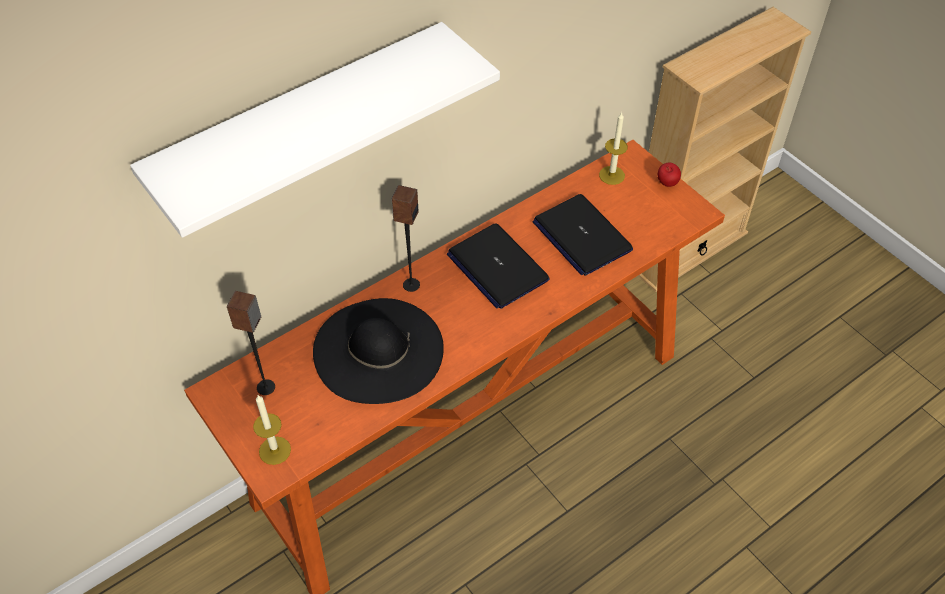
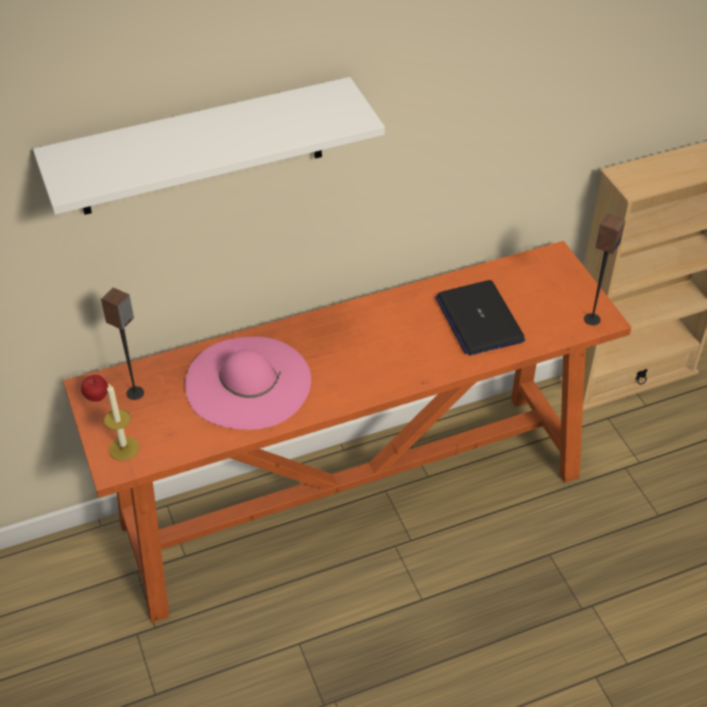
camera: 15 degrees right, 5 degrees down
black hat [313,298,444,404] -> pink hat [185,337,311,430]
speaker [391,185,420,292] -> speaker moved to [584,214,625,325]
laptop [447,223,550,309] -> none
candle [599,112,628,185] -> none
apple [658,163,681,187] -> apple moved to [81,375,108,402]

